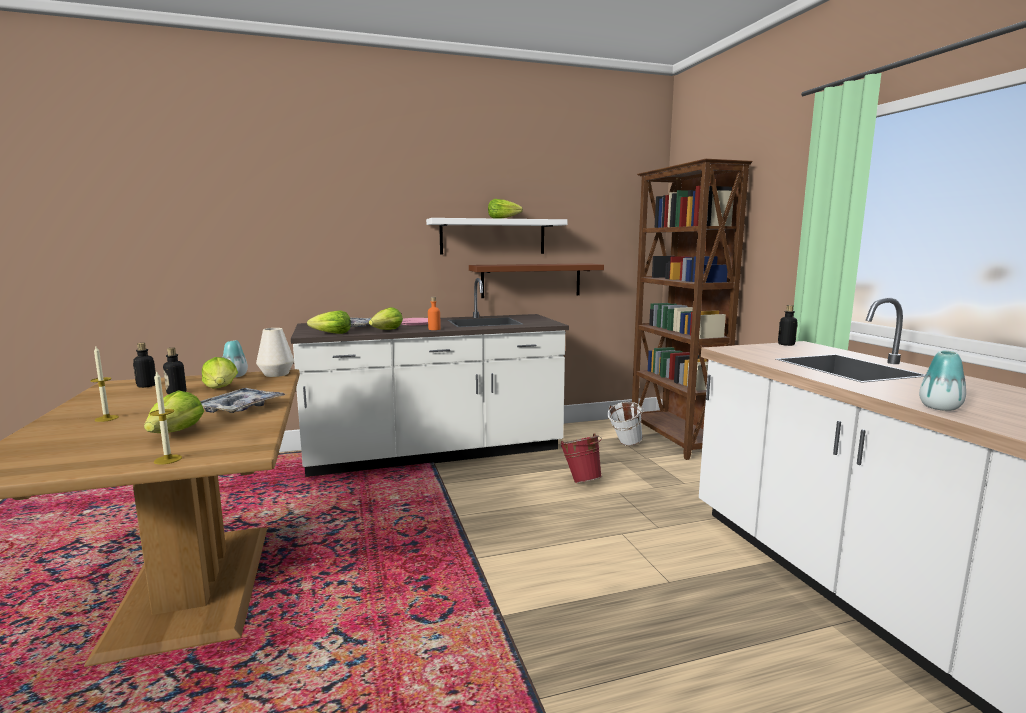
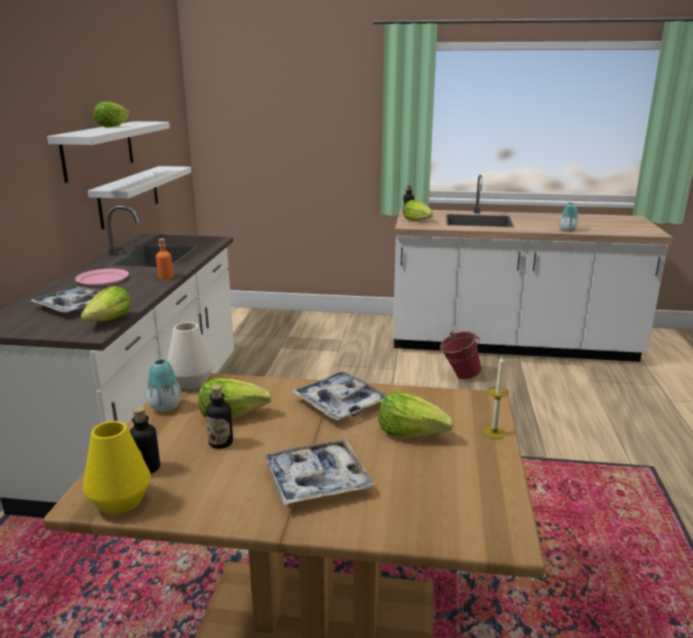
camera: 65 degrees left, 10 degrees up
candle [90,347,119,422] -> tray [264,439,374,505]
lettuce [369,307,403,330] -> lettuce moved to [403,200,433,221]
brown shelf [469,263,604,298] -> white shelf [88,166,191,230]
red bucket [560,433,602,483] -> red bucket moved to [440,331,482,380]
white bucket [607,402,644,446] -> none
brown bookcase [632,159,753,460] -> none
none -> yellow vase [83,421,151,515]

